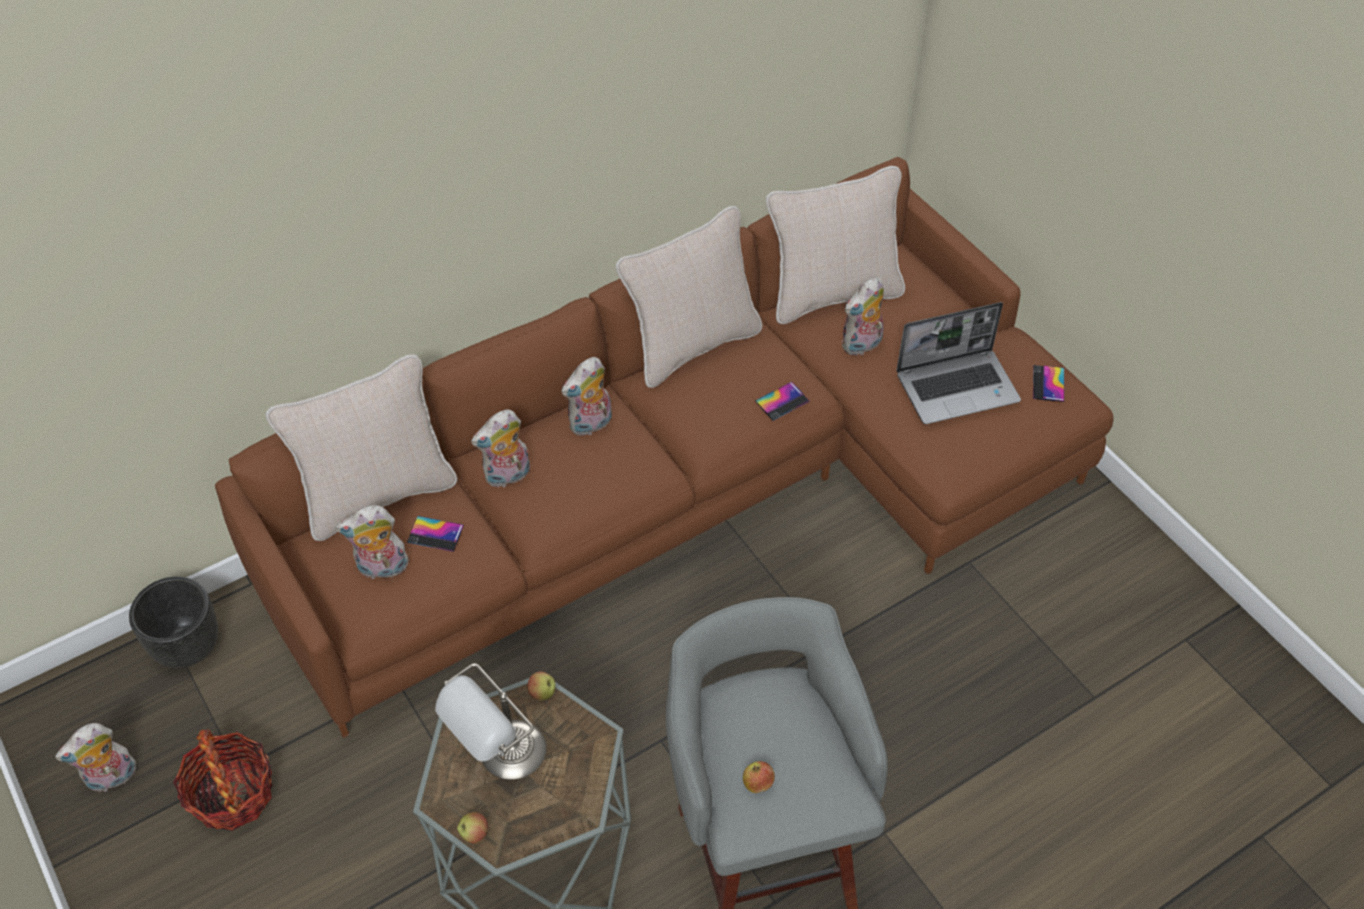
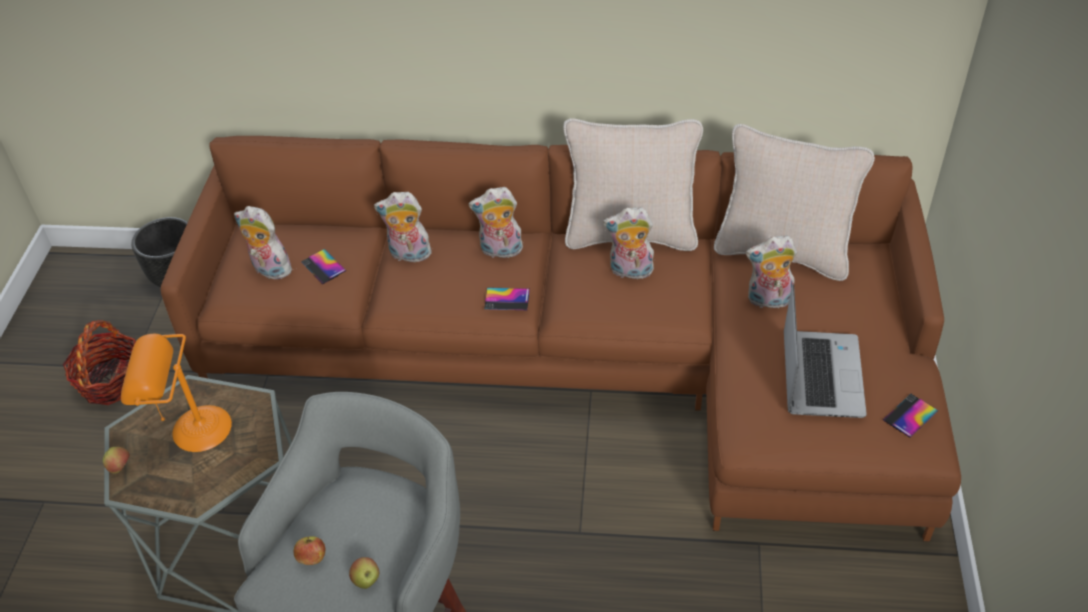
camera: 40 degrees right, 5 degrees down
plush toy [55,723,136,792] -> plush toy moved to [603,207,655,279]
beige pillow [266,354,457,541] -> none
white table lamp [435,663,547,780] -> orange table lamp [121,334,232,452]
apple [527,671,555,700] -> apple moved to [349,557,379,589]
phone [755,381,810,421] -> phone moved to [484,287,530,310]
laptop [896,302,1021,424] -> laptop turned 105 degrees counterclockwise [784,284,867,418]

